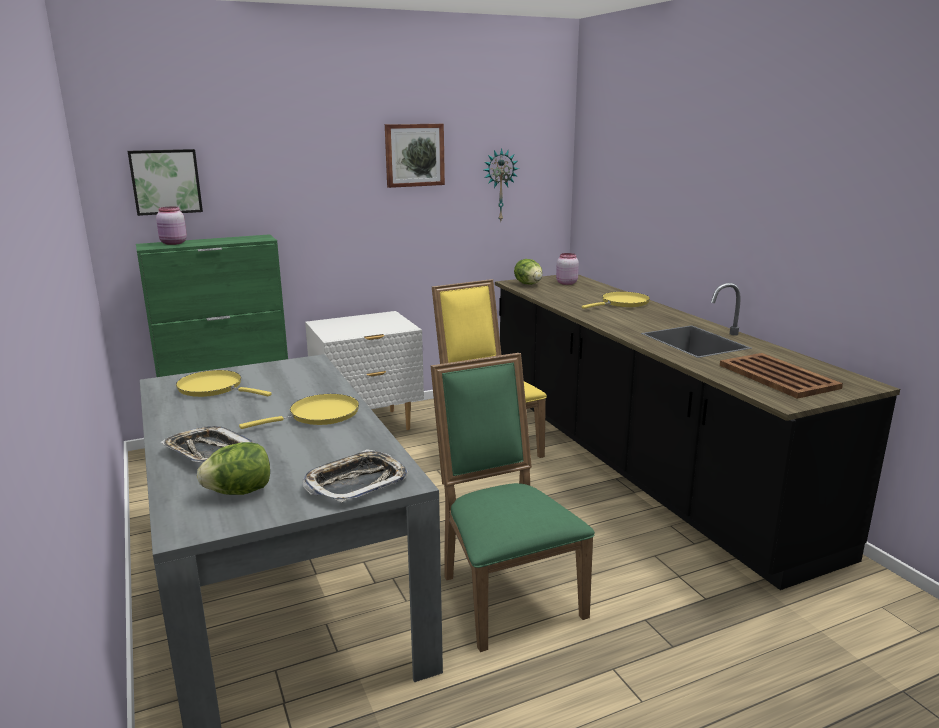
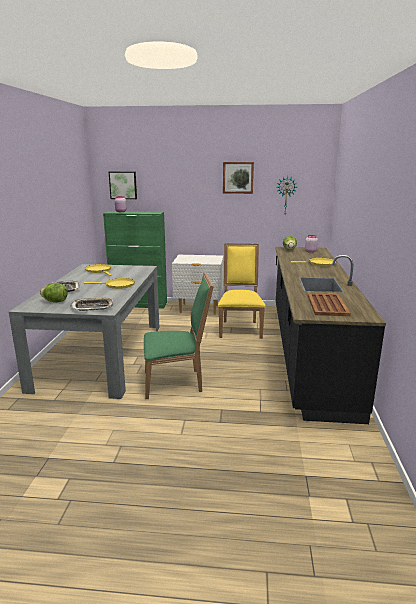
camera: 30 degrees right, 0 degrees up
green chair [431,353,595,652] -> green chair turned 75 degrees clockwise [144,273,214,399]

